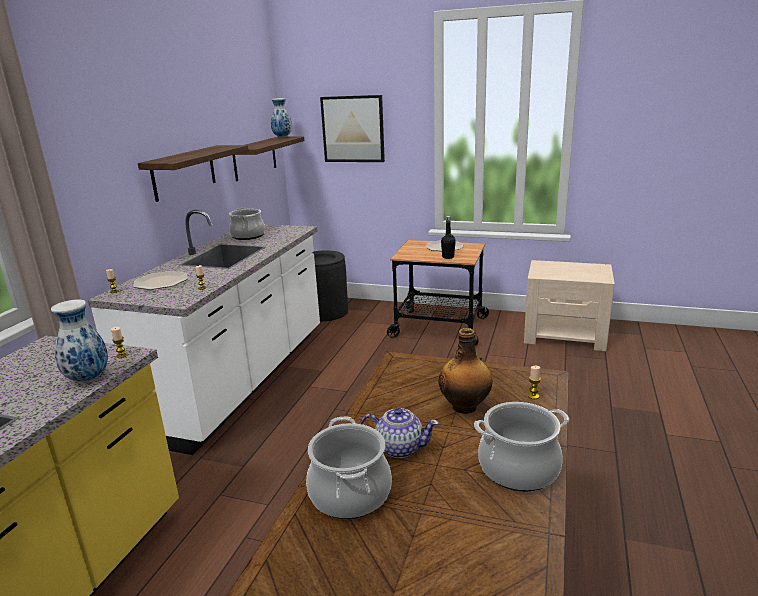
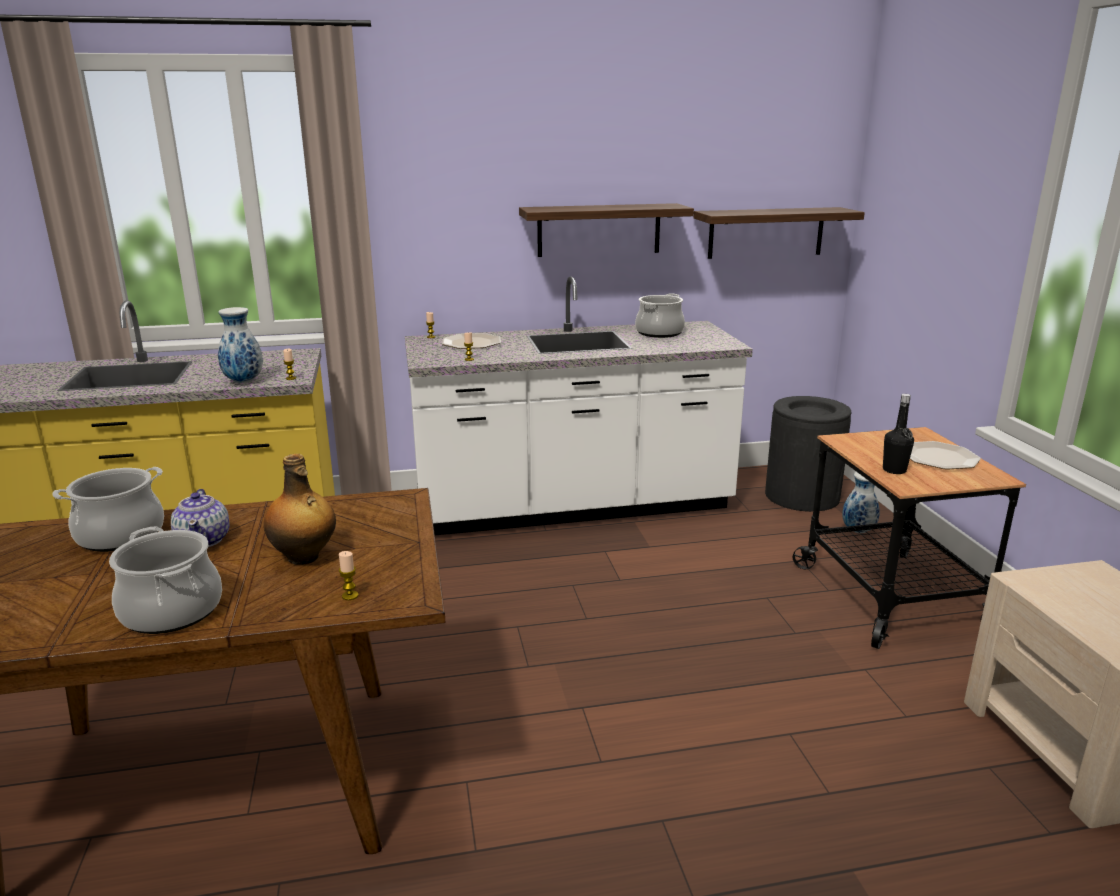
camera: 60 degrees right, 0 degrees up
vase [271,98,292,138] -> vase moved to [842,472,880,533]
picture [320,95,385,162] -> none

